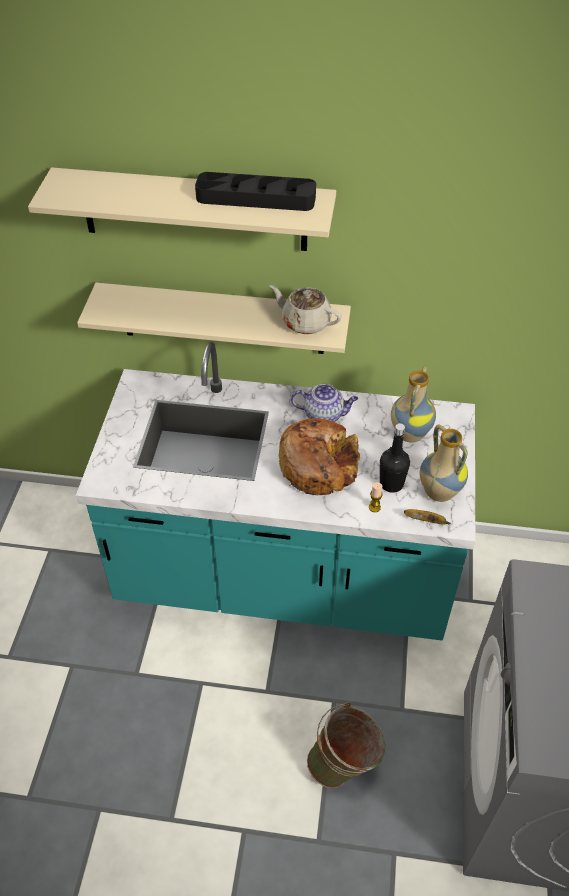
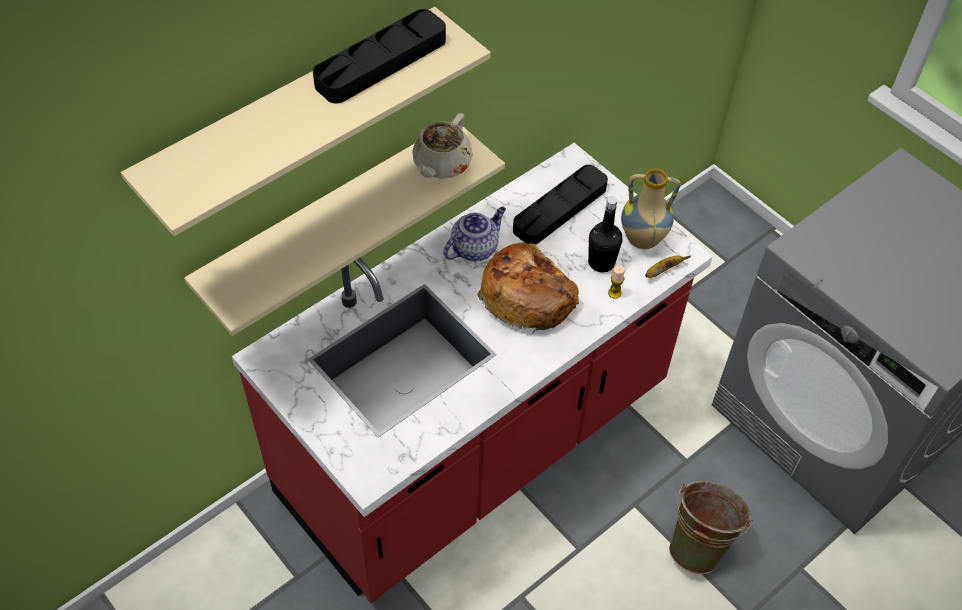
camera: 50 degrees left, 5 degrees up
turquoise counter [76,342,475,640] -> red counter [232,143,712,603]
beige teapot [269,285,342,334] -> beige teapot turned 45 degrees counterclockwise [412,113,473,179]
vase [391,366,436,442] -> black tray [513,165,608,245]

